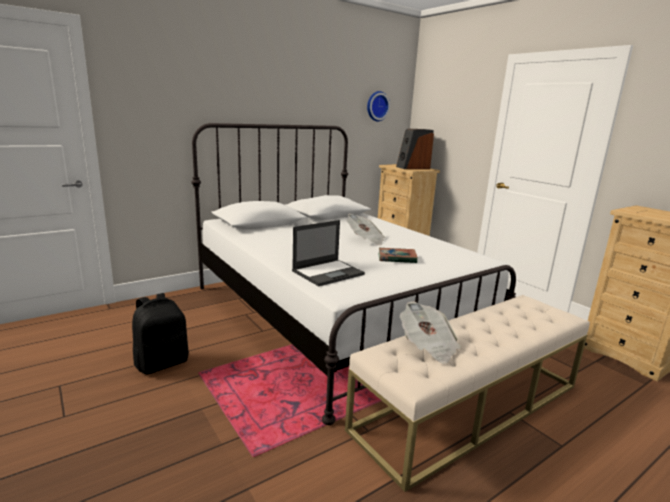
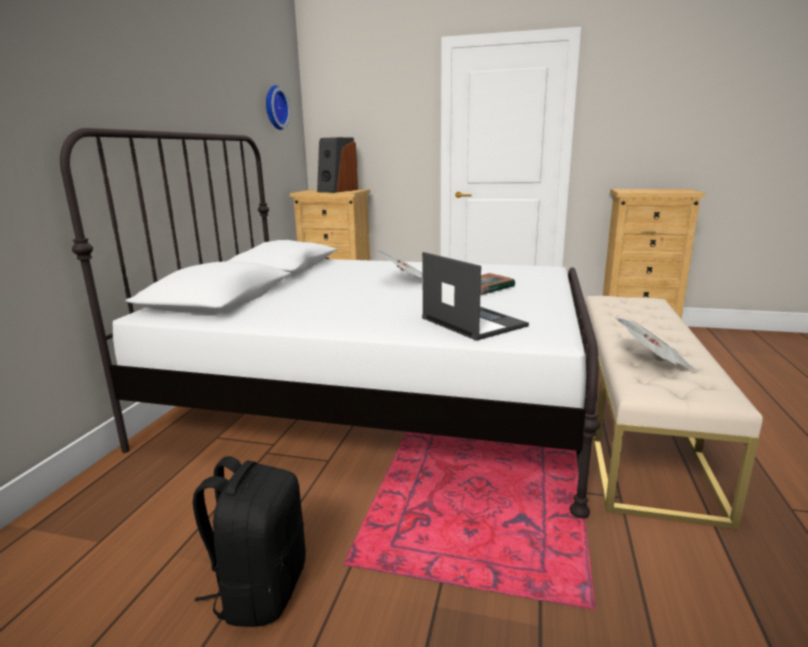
camera: 40 degrees left, 0 degrees up
laptop [292,220,365,286] -> laptop turned 45 degrees counterclockwise [422,252,529,341]

